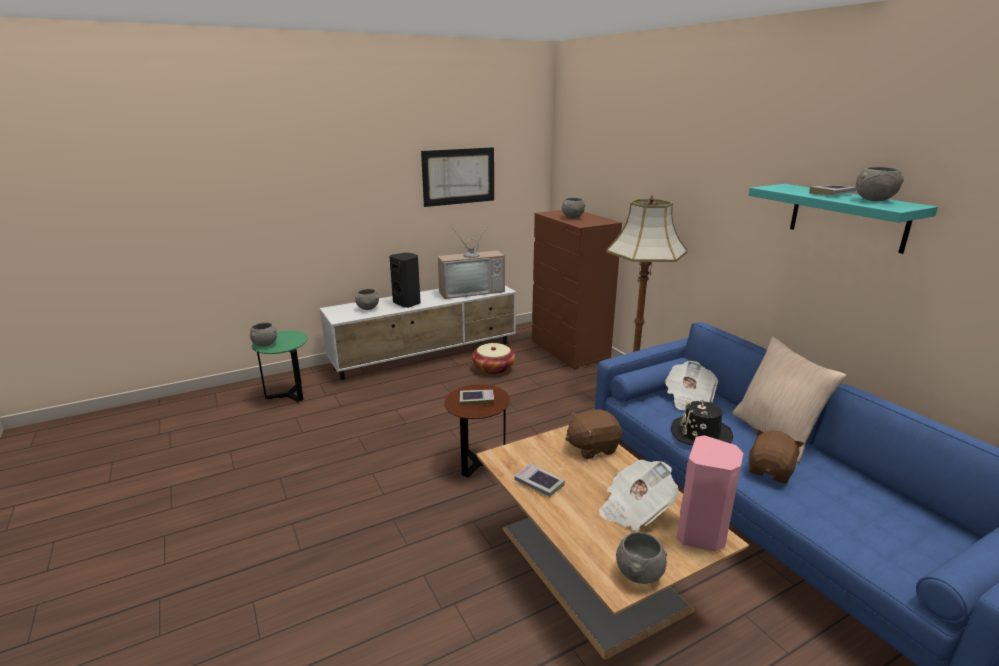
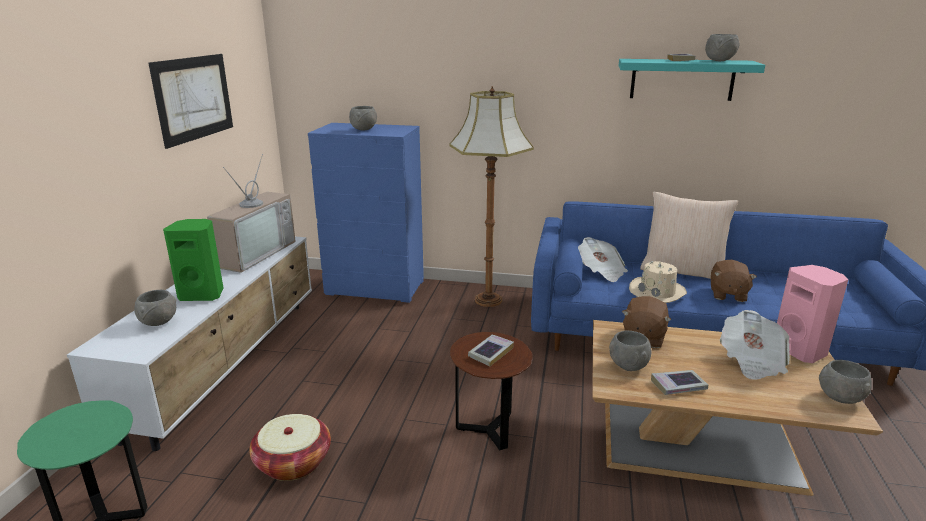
camera: 50 degrees left, 0 degrees up
grey bowl [250,322,277,347] -> grey bowl moved to [609,331,651,371]
black speaker [389,253,420,308] -> green speaker [163,219,223,301]
basket [472,343,515,375] -> basket moved to [249,414,331,481]
brown dresser [532,210,622,370] -> blue dresser [308,123,424,303]
black hat [671,400,733,445] -> beige hat [629,261,687,303]
brown plush toy [749,429,804,484] -> brown plush toy turned 150 degrees counterclockwise [711,260,757,302]

